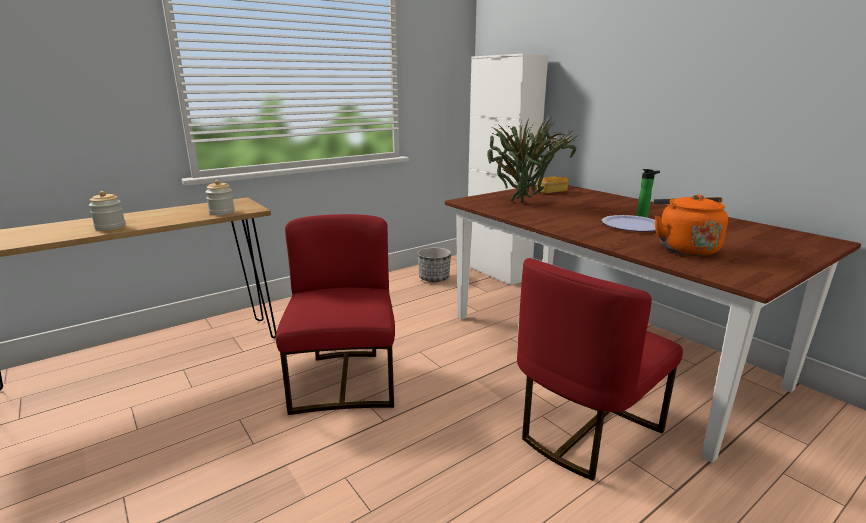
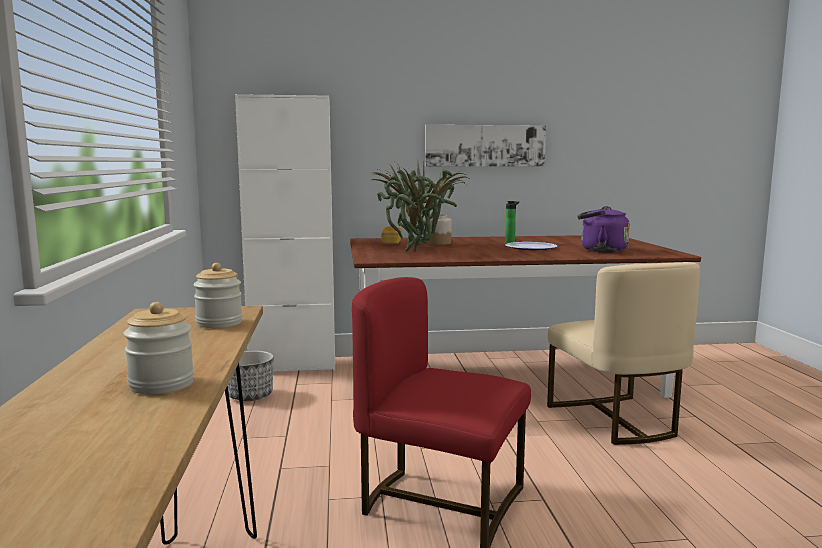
camera: 60 degrees left, 10 degrees down
red chair [517,258,683,481] -> beige chair [547,262,700,445]
orange kettle [654,194,728,256] -> purple kettle [578,206,630,252]
none -> picture [425,125,546,167]
none -> jar [426,214,452,245]

